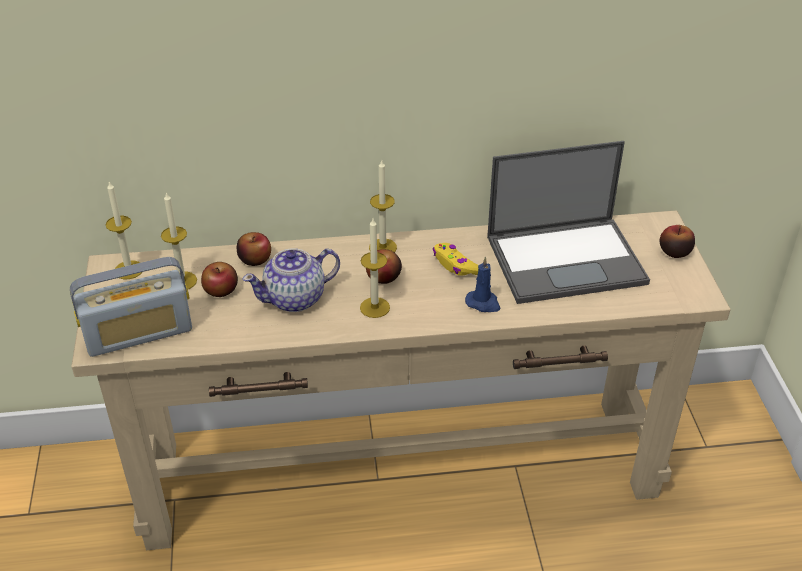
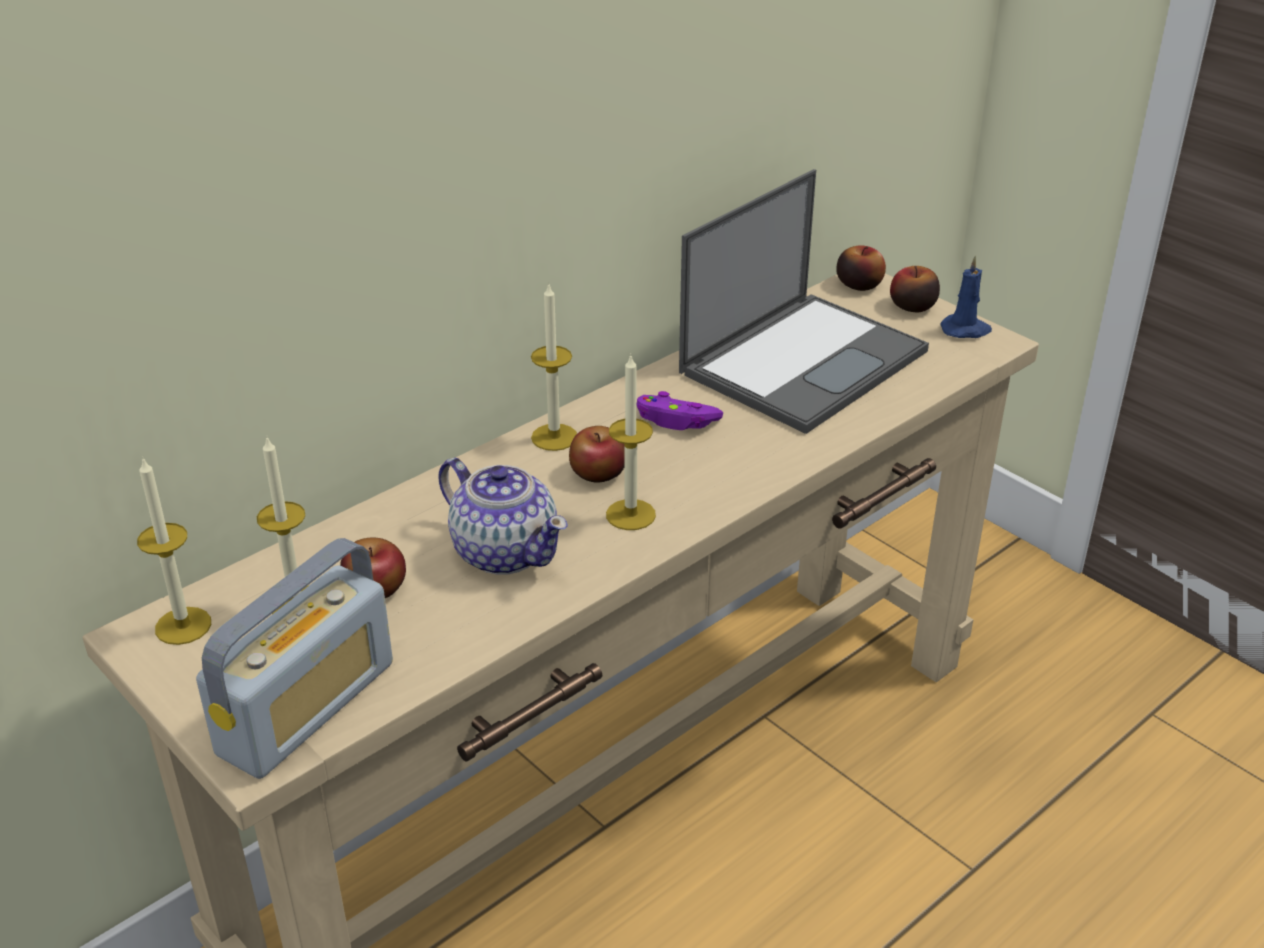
camera: 35 degrees left, 5 degrees down
apple [236,232,271,266] -> apple moved to [836,245,886,291]
teapot [242,248,340,312] -> teapot turned 75 degrees counterclockwise [438,457,568,575]
yellow game controller [433,243,478,276] -> purple game controller [637,391,723,430]
blue candle [465,256,500,312] -> blue candle moved to [940,255,992,338]

